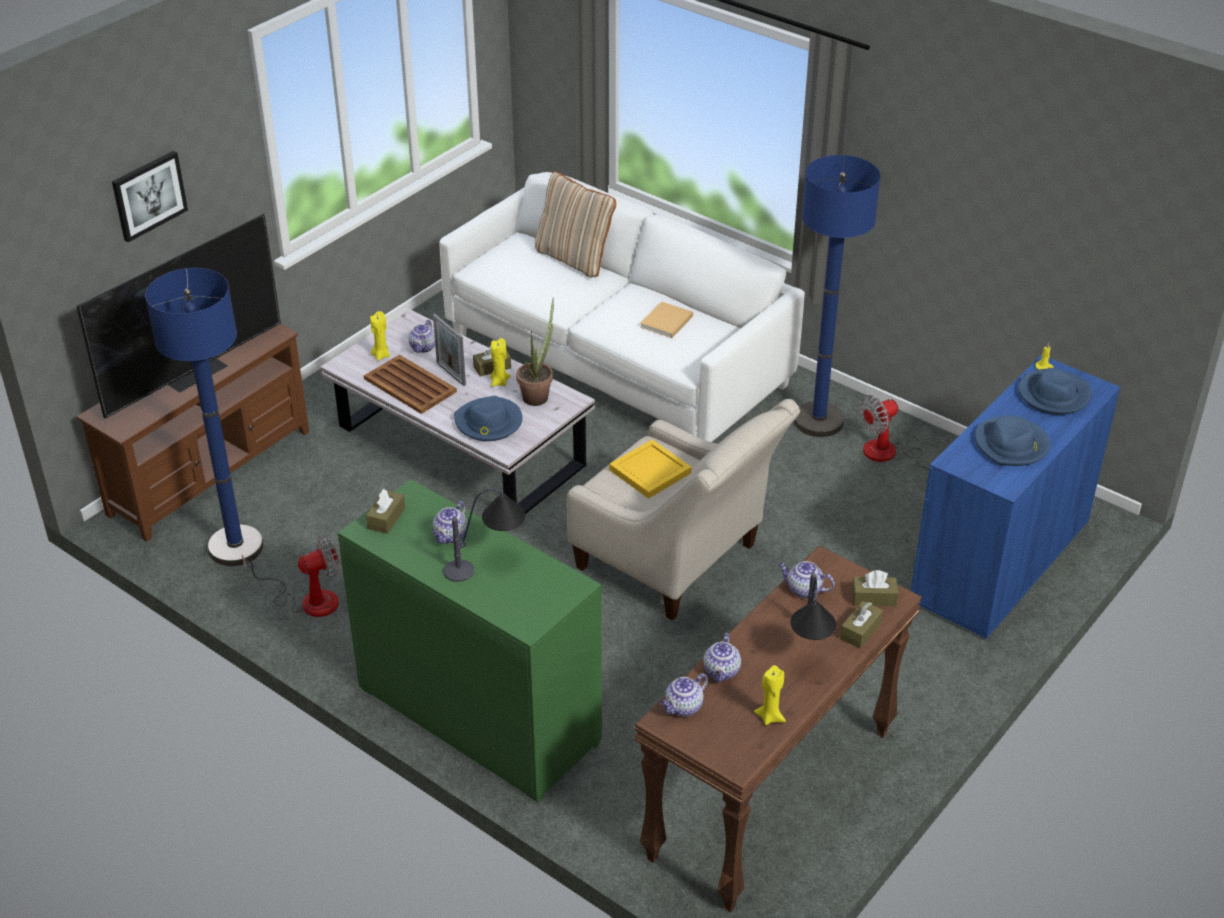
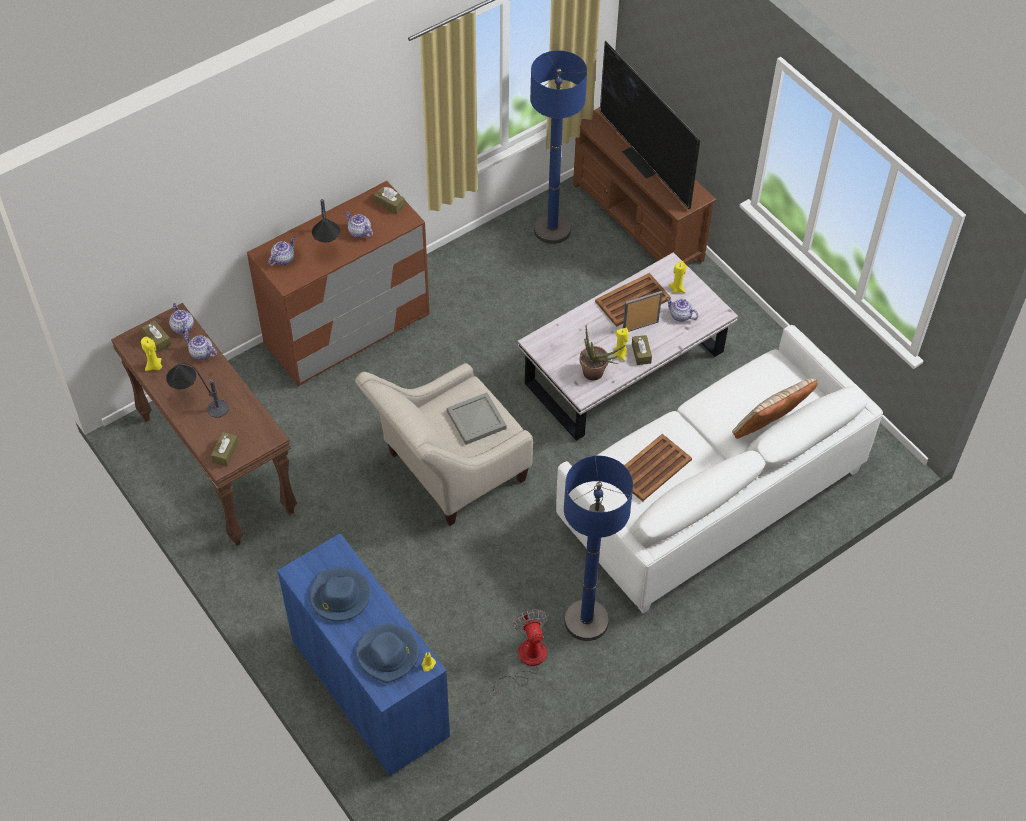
camera: 105 degrees right, 15 degrees up
picture [112,151,188,242] -> none
fan [242,536,341,617] -> none
green dresser [338,479,602,803] -> brown dresser [247,181,430,386]
blue hat [454,396,522,441] -> none
yellow tray [609,440,692,499] -> grey tray [447,392,507,445]
beige book [640,302,693,338] -> brown tray [624,434,692,502]
teapot [778,561,835,598] -> teapot moved to [269,237,296,266]
brown tissue box [840,601,883,649] -> brown tissue box moved to [142,320,172,352]

